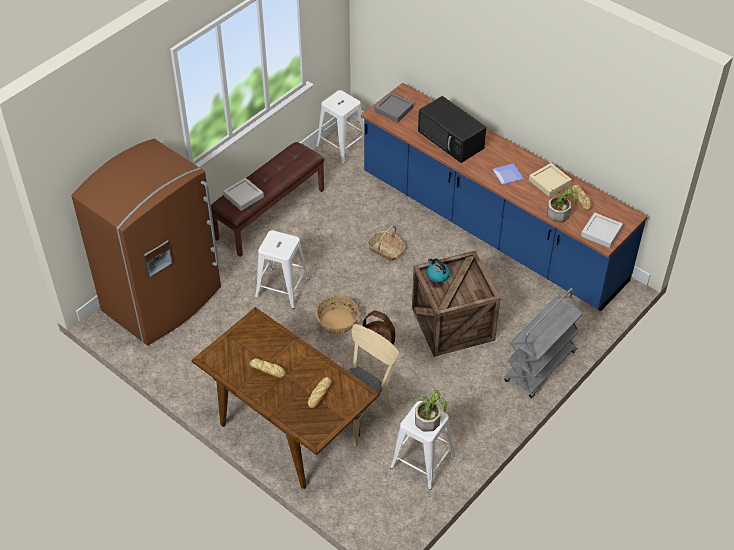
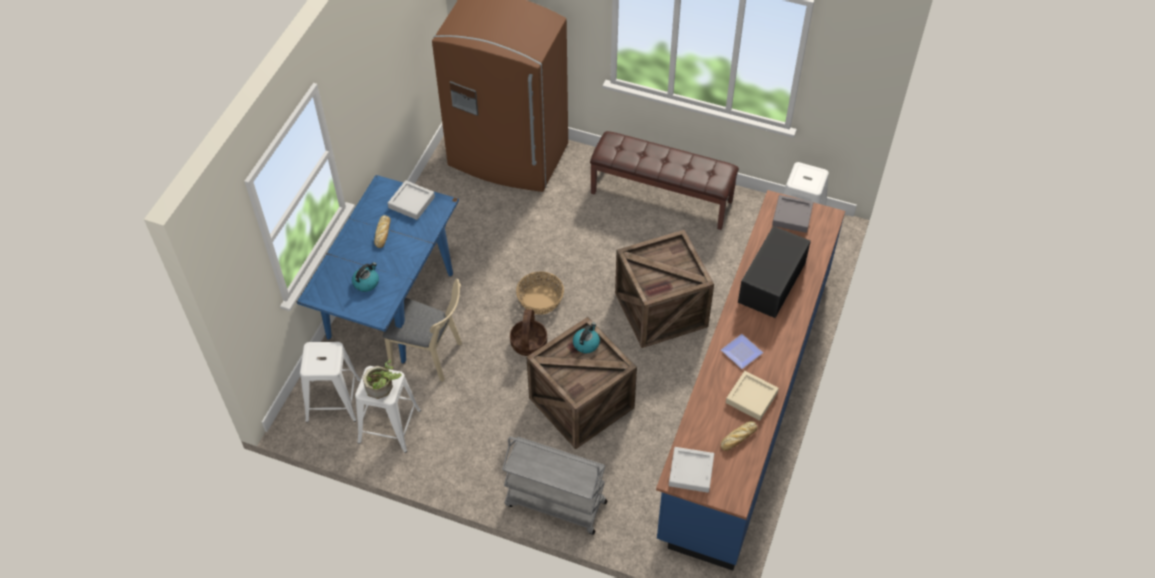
camera: 70 degrees right, 5 degrees up
brown dining table [192,307,380,489] -> blue dining table [297,175,459,363]
grey tray [223,178,264,211] -> grey tray moved to [388,180,435,220]
white stool [255,230,309,309] -> white stool moved to [300,342,361,422]
bread [308,377,332,408] -> kettle [352,262,379,292]
basket [367,225,405,261] -> crate [615,230,714,348]
potted plant [547,187,578,223] -> none

